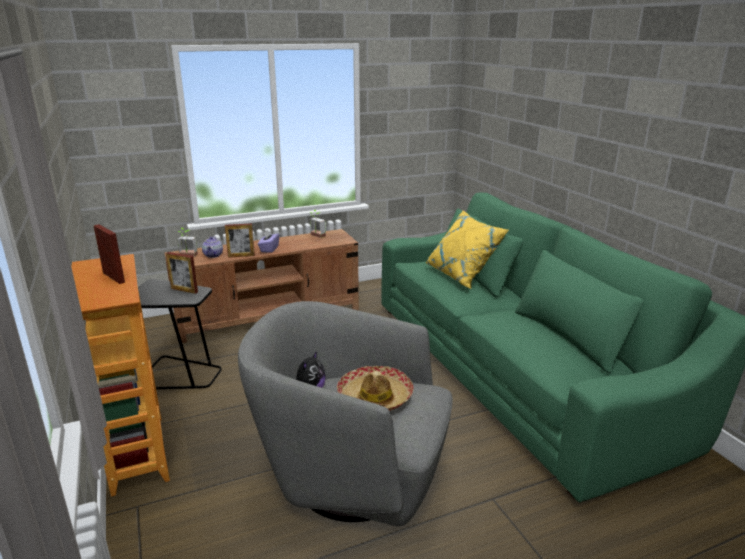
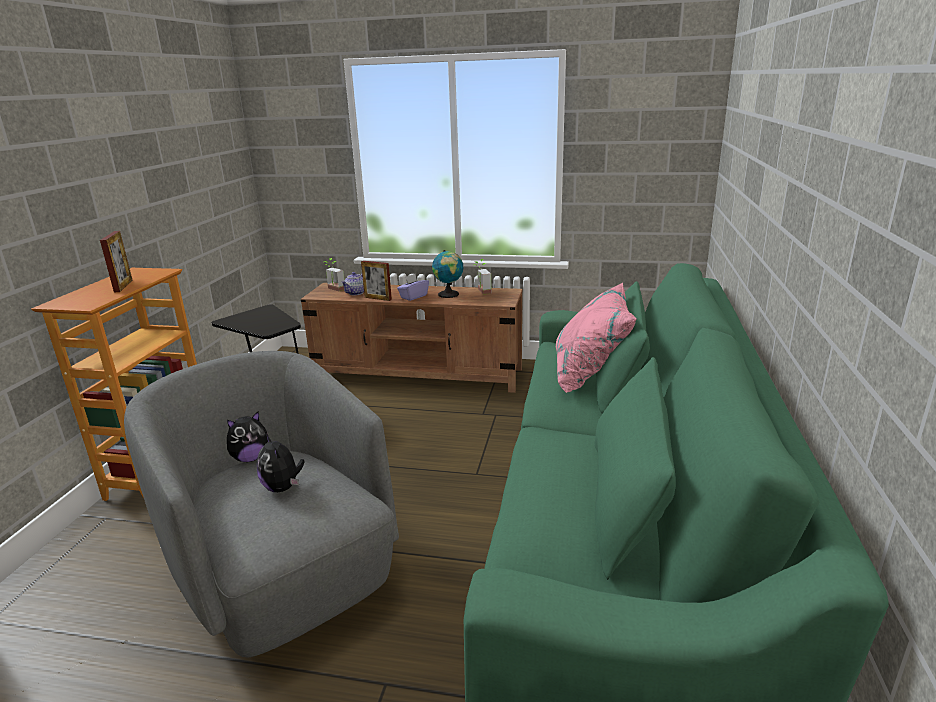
camera: 35 degrees right, 0 degrees up
picture frame [166,252,198,294] -> none
hat [337,366,414,411] -> plush toy [257,433,304,492]
yellow pillow [426,210,509,289] -> pink pillow [556,283,636,393]
none -> globe [432,250,463,298]

